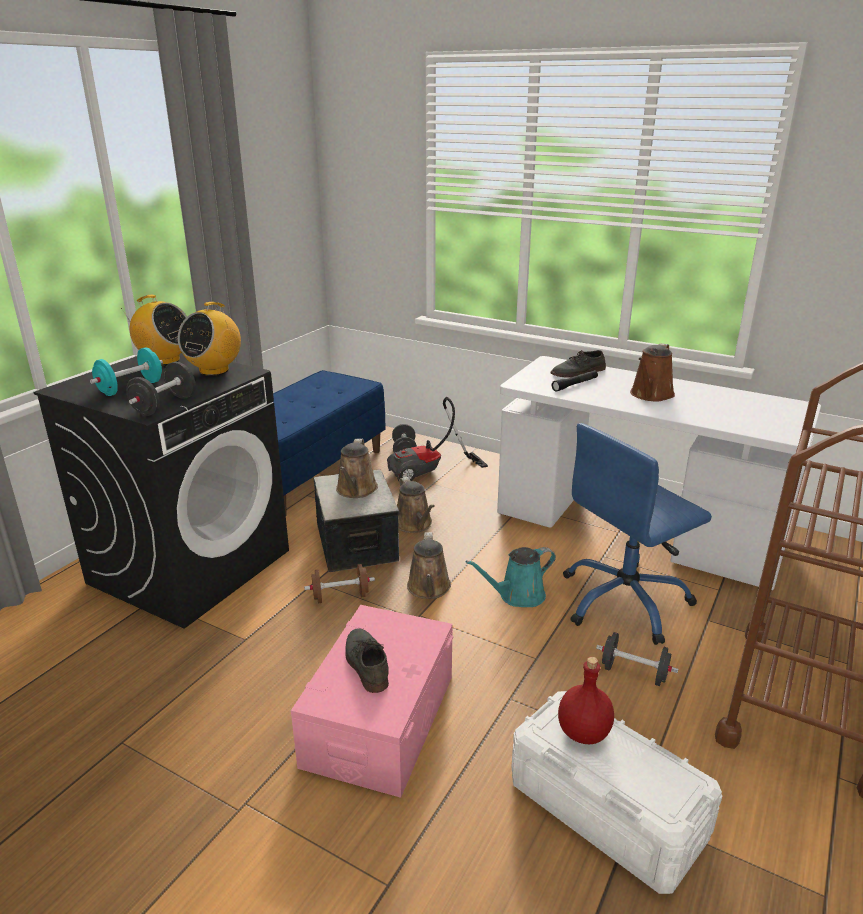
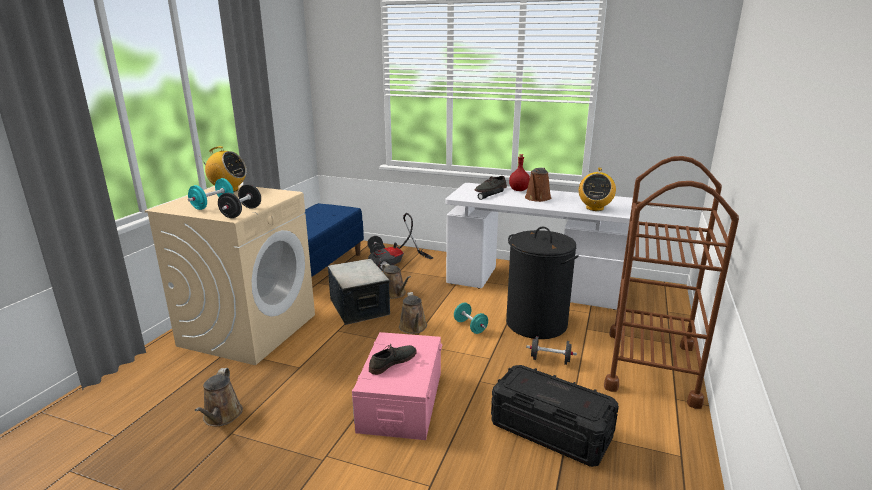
camera: 10 degrees left, 5 degrees down
black washing machine [34,353,289,629] -> beige washing machine [145,185,315,365]
radio [178,302,241,376] -> radio moved to [579,168,616,211]
brown dumbbell [304,564,375,604] -> none
brown watering can [336,439,378,498] -> brown watering can moved to [195,368,243,426]
grey shoe [345,628,389,693] -> grey shoe turned 75 degrees clockwise [369,343,417,375]
turquoise watering can [466,547,556,607] -> turquoise dumbbell [454,303,488,334]
white storage box [511,691,722,894] -> black storage box [491,365,619,467]
red bottle [558,657,614,744] -> red bottle moved to [509,154,530,191]
blue office chair [563,423,712,645] -> black laundry basket [506,226,579,339]

